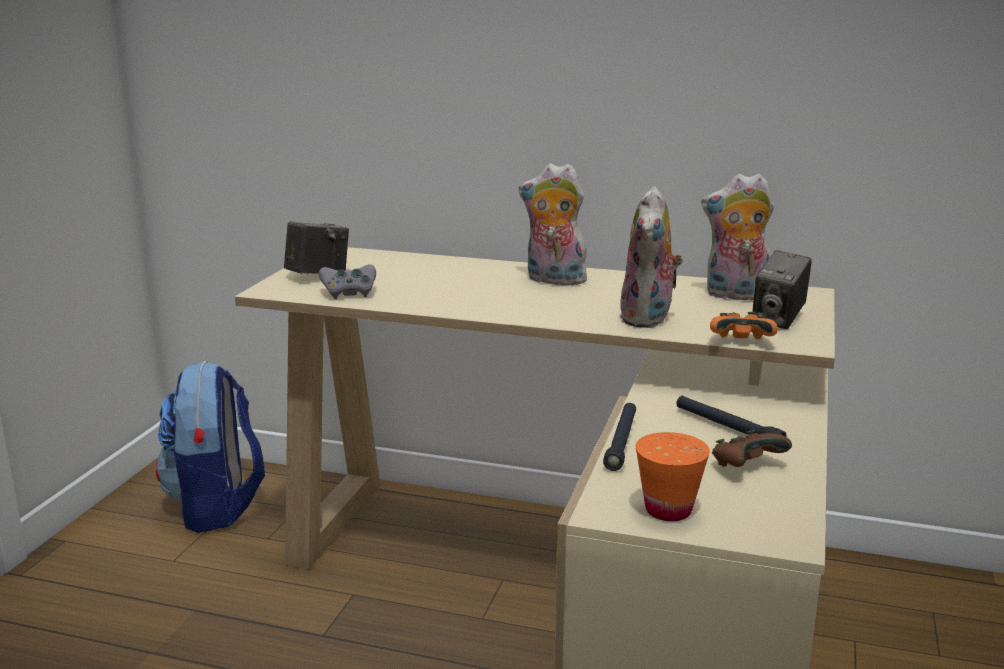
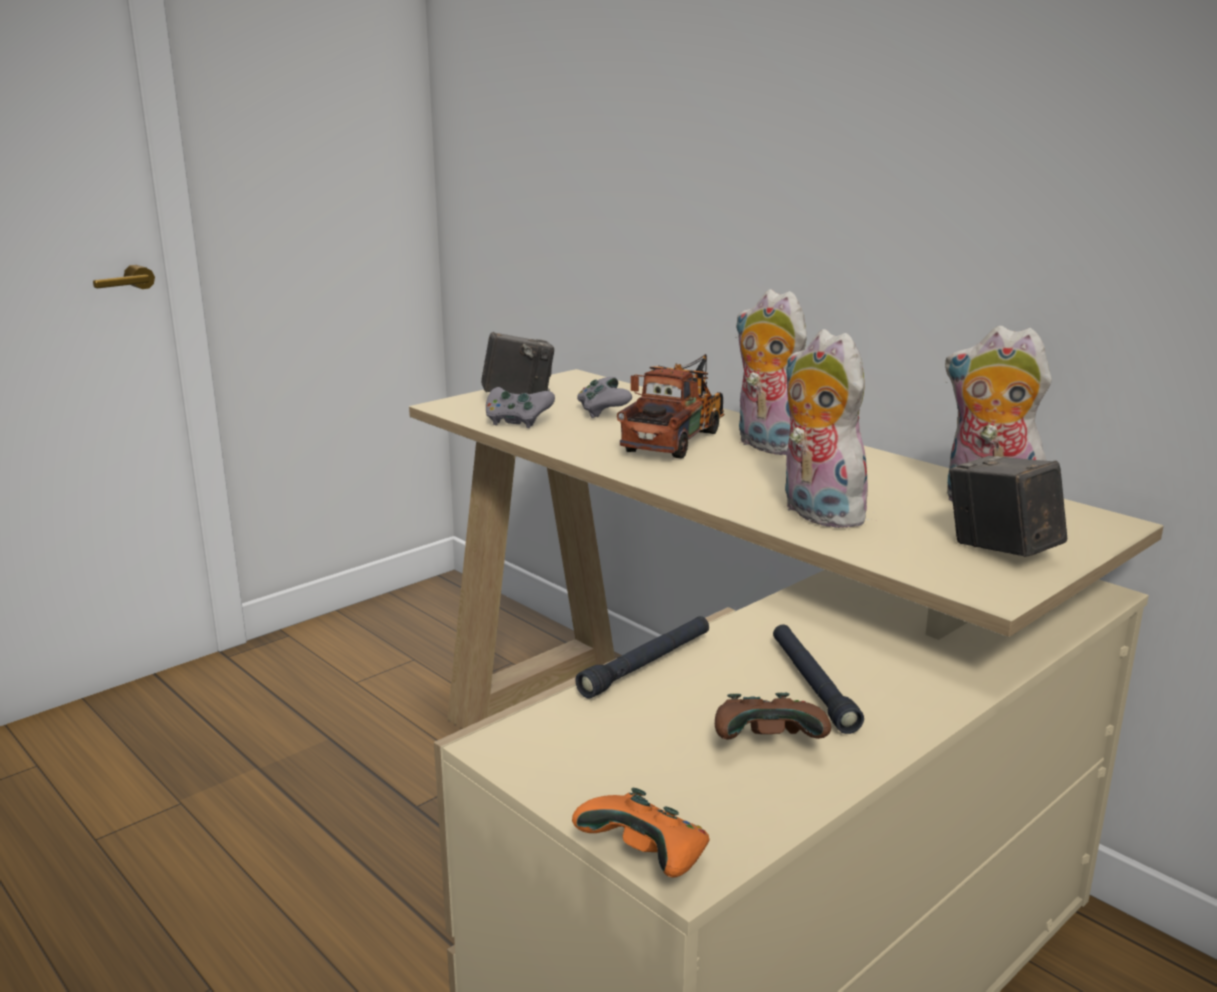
camera: 30 degrees right, 0 degrees up
backpack [156,361,265,533] -> none
plush toy [620,186,683,328] -> plush toy turned 105 degrees clockwise [784,329,877,528]
orange cup [636,432,710,521] -> none
orange game controller [710,312,778,339] -> orange game controller moved to [572,788,710,878]
camera [752,250,812,329] -> camera turned 90 degrees clockwise [949,455,1067,557]
none -> grey game controller [577,377,632,418]
none -> toy truck [617,354,724,458]

